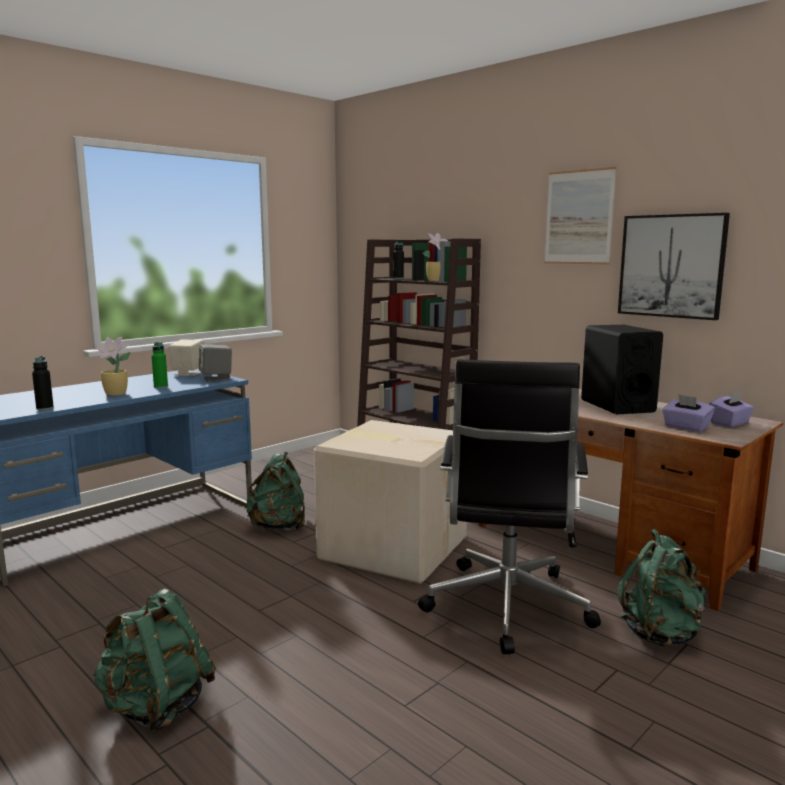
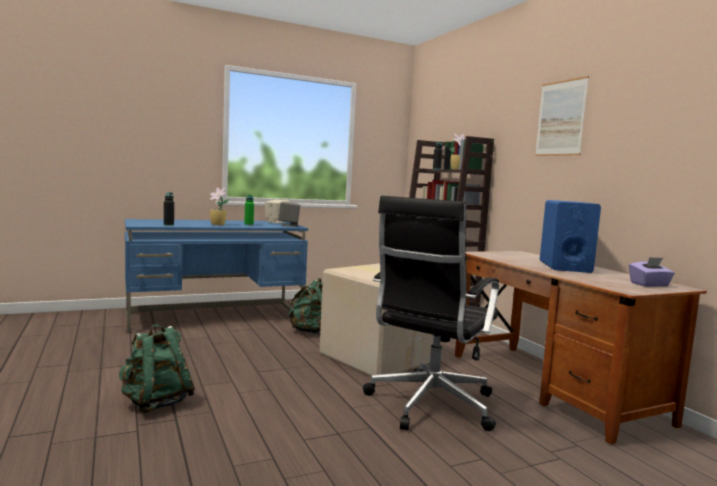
camera: 20 degrees right, 5 degrees down
black speaker [581,325,663,415] -> blue speaker [540,200,601,273]
green backpack [617,529,706,647] -> none
picture [618,213,730,320] -> none
purple tissue box [662,394,715,432] -> none

